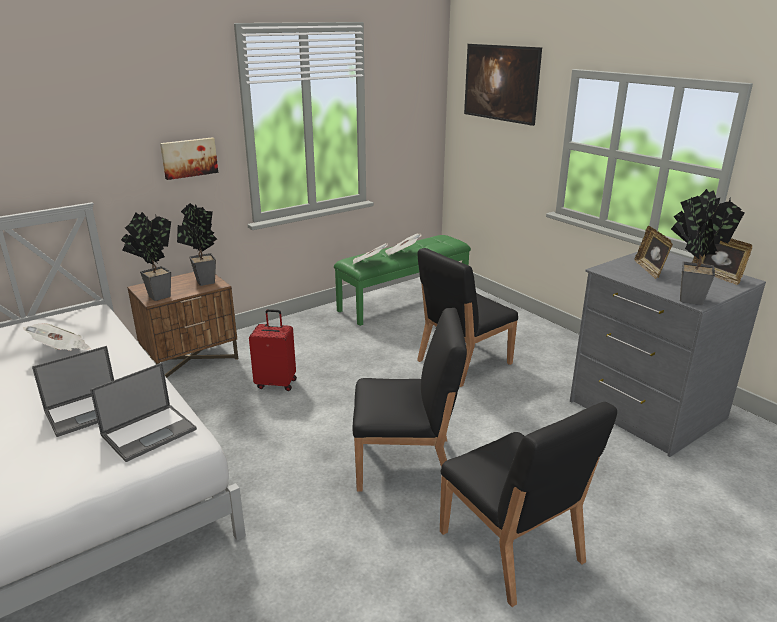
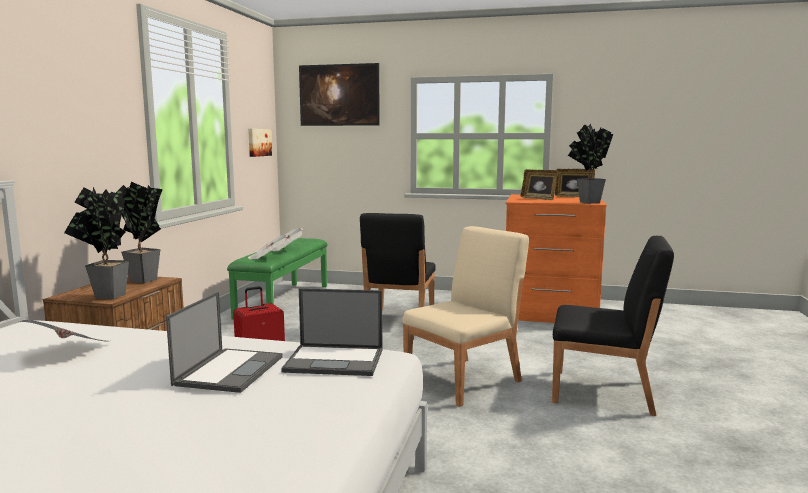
camera: 40 degrees left, 15 degrees down
laptop [90,363,197,462] -> laptop turned 90 degrees clockwise [281,288,382,376]
picture [160,137,218,180] -> picture moved to [248,129,272,157]
black chair [353,308,467,491] -> beige chair [402,226,529,407]
grey dresser [570,252,766,457] -> orange dresser [506,194,607,323]

